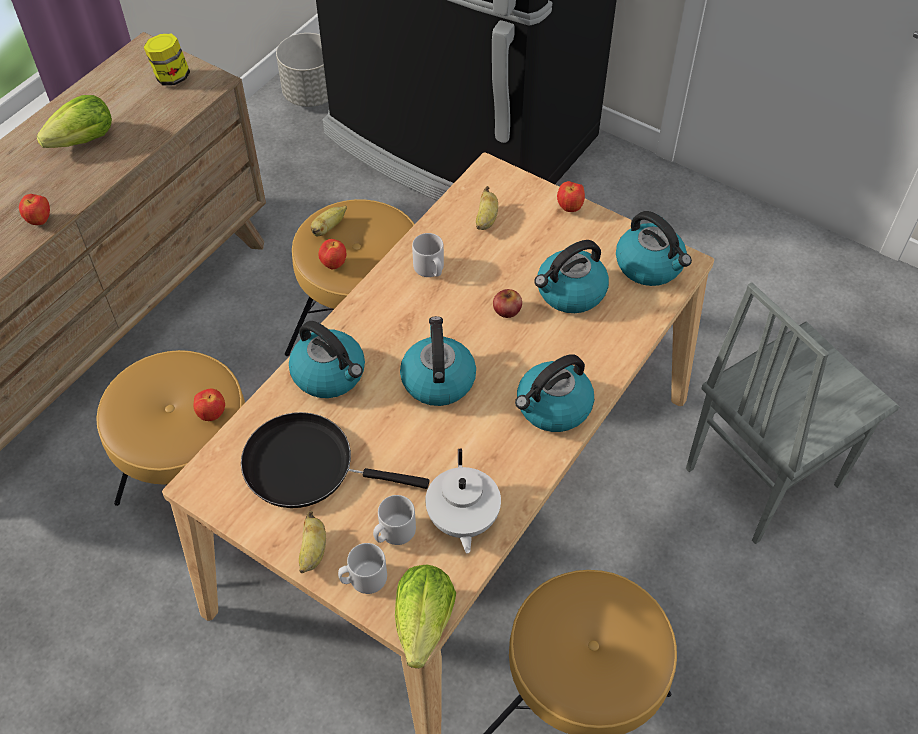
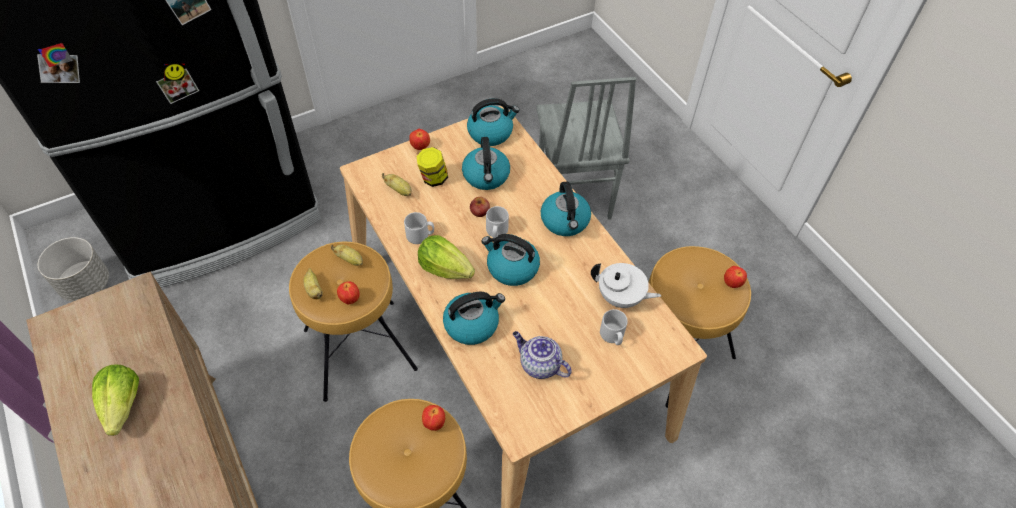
camera: 65 degrees left, 0 degrees up
apple [19,194,50,225] -> apple moved to [724,266,747,288]
jar [144,34,190,86] -> jar moved to [416,147,448,187]
black frying pan [241,412,429,508] -> teapot [513,331,572,379]
banana [299,511,326,573] -> banana moved to [331,245,363,266]
grey mug [338,543,387,594] -> grey mug moved to [486,206,509,238]
lettuce [395,565,456,668] -> lettuce moved to [418,235,475,279]

